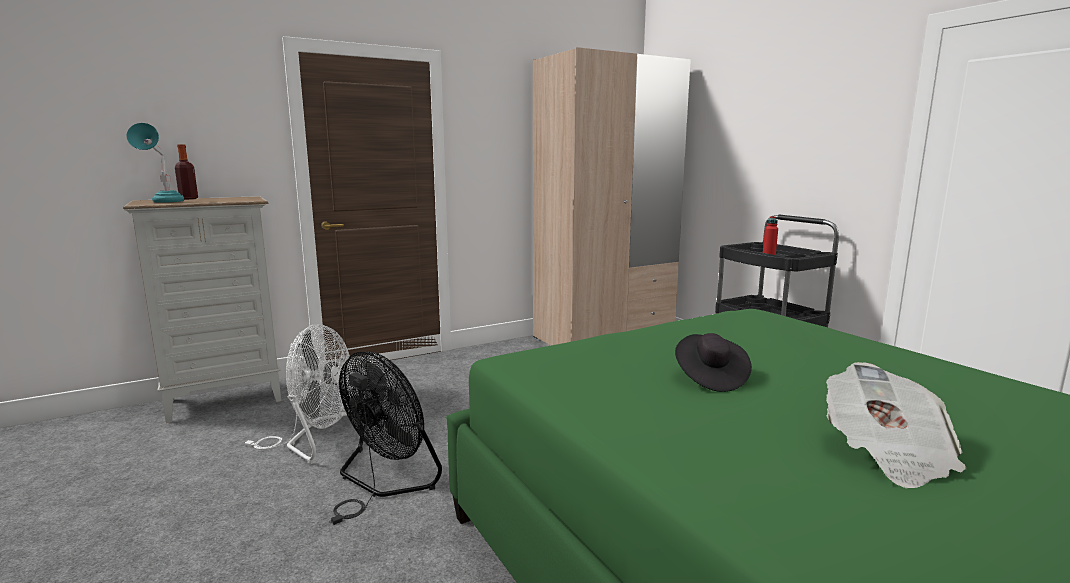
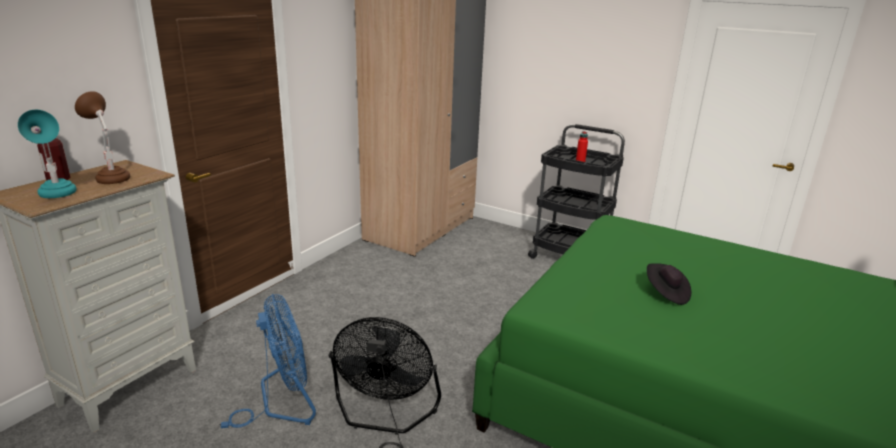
camera: 30 degrees left, 10 degrees up
white fan [244,324,365,465] -> blue fan [219,294,316,428]
newspaper [826,362,966,488] -> none
none -> brown table lamp [75,91,130,184]

